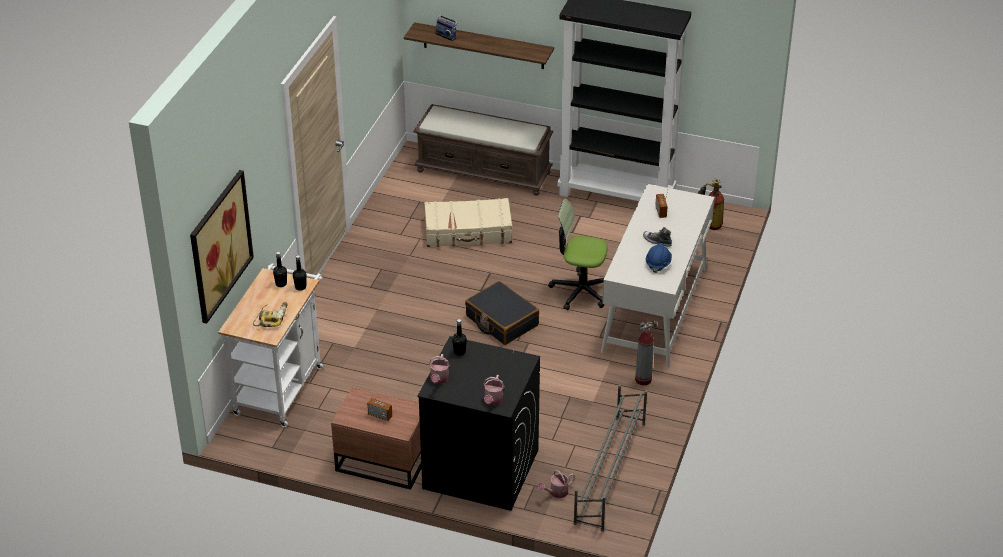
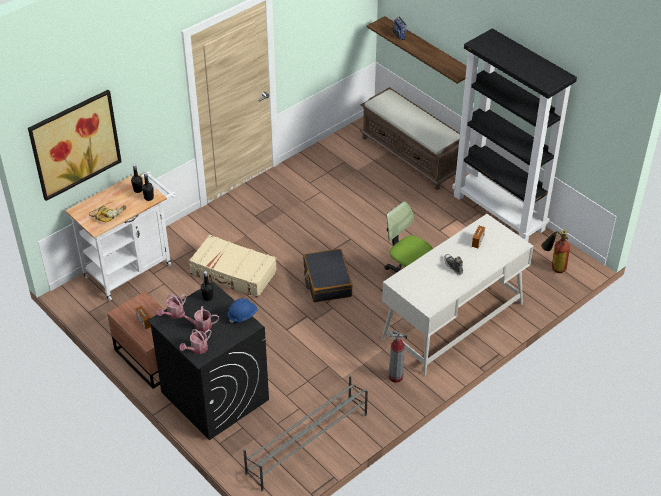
camera: 30 degrees right, 5 degrees up
beige suitcase [424,198,512,247] -> beige suitcase moved to [189,234,277,298]
watering can [538,470,575,498] -> watering can moved to [179,306,219,332]
blue hard hat [646,243,672,273] -> blue hard hat moved to [227,298,258,324]

